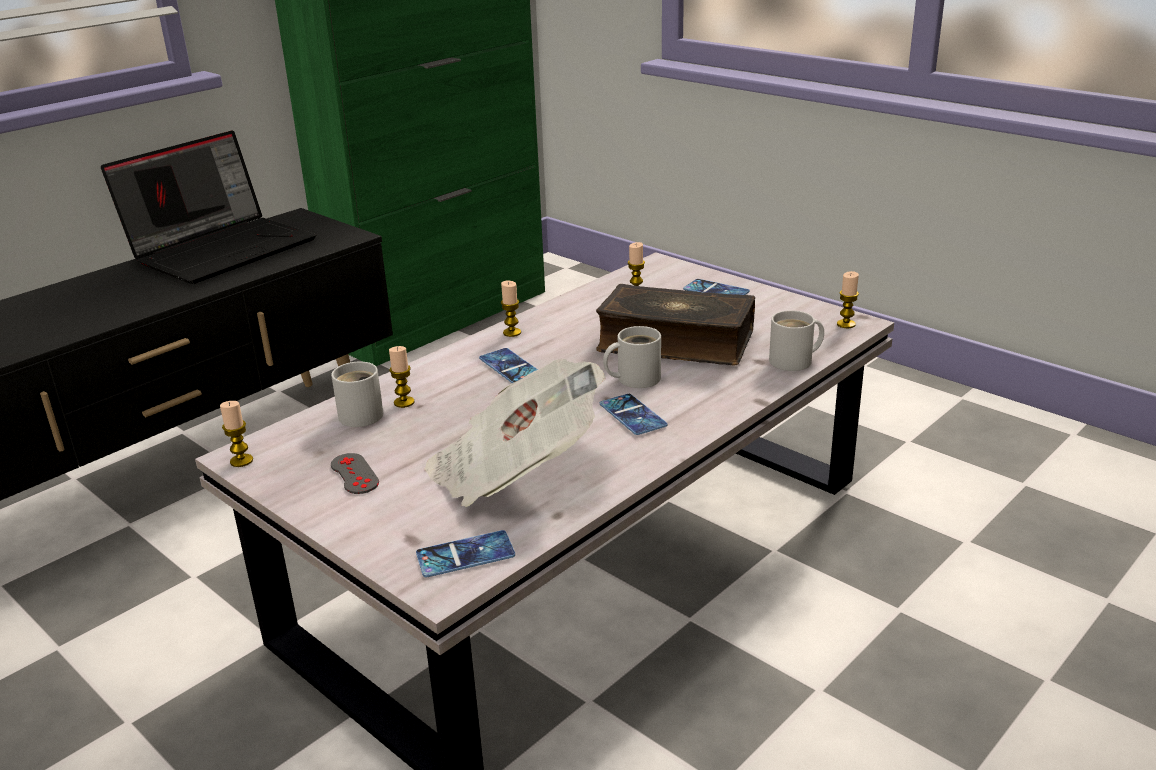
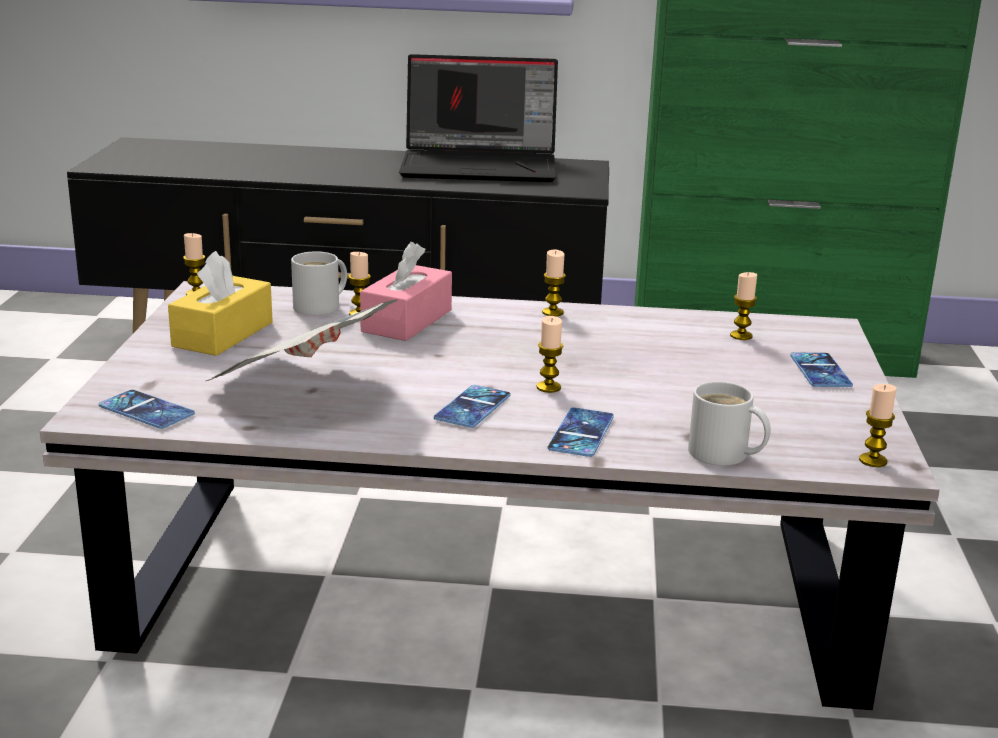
camera: 50 degrees right, 5 degrees down
grey game controller [331,453,379,494] -> yellow tissue box [168,251,273,356]
phone [479,348,538,383] -> phone moved to [548,407,614,457]
book [596,284,755,365] -> none
white mug [603,326,661,388] -> candle [537,316,563,393]
none -> pink tissue box [360,242,452,341]

